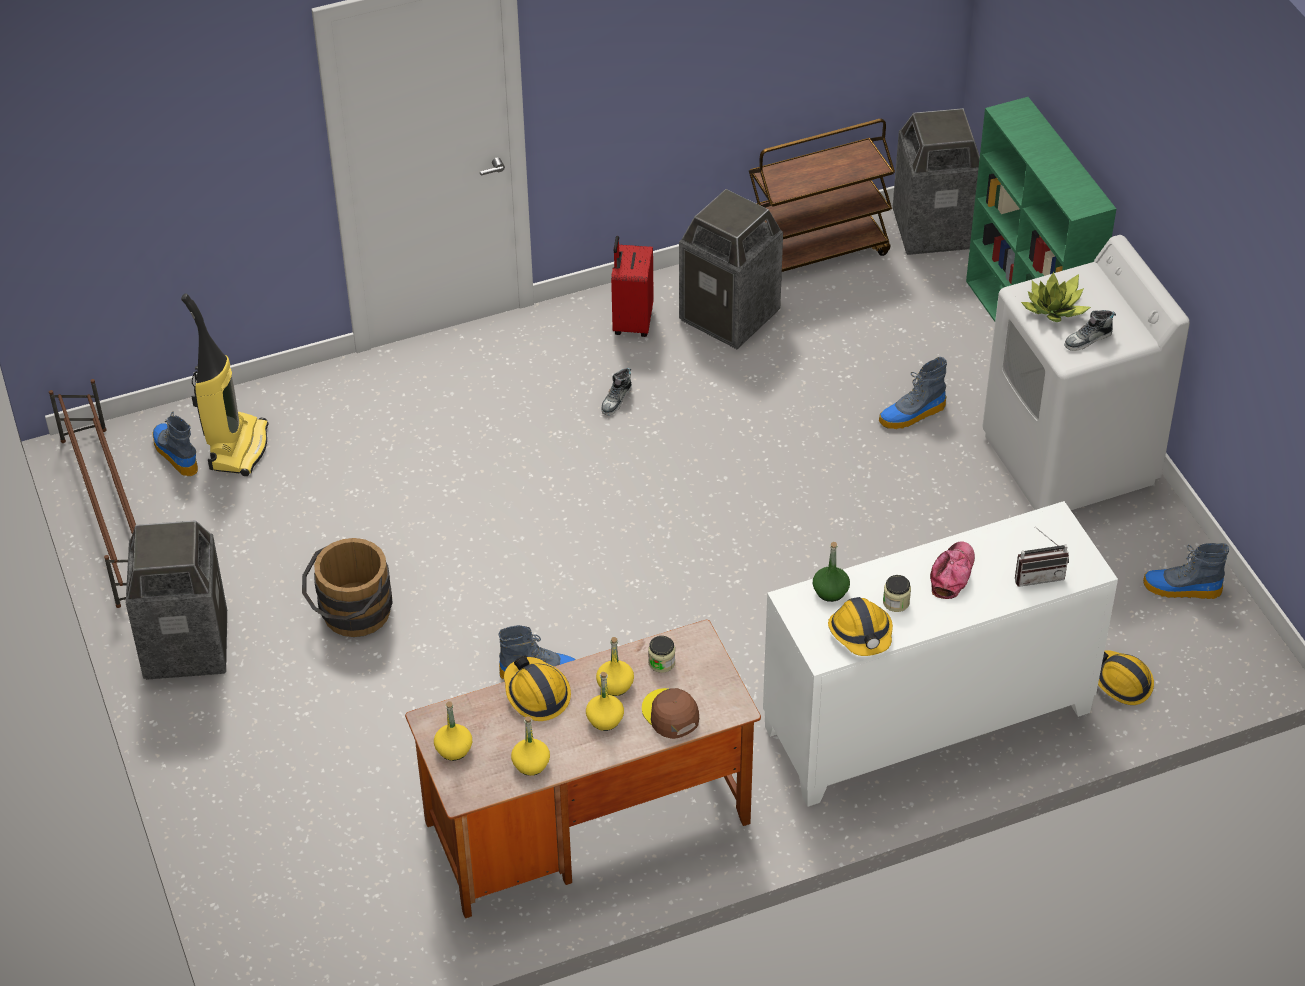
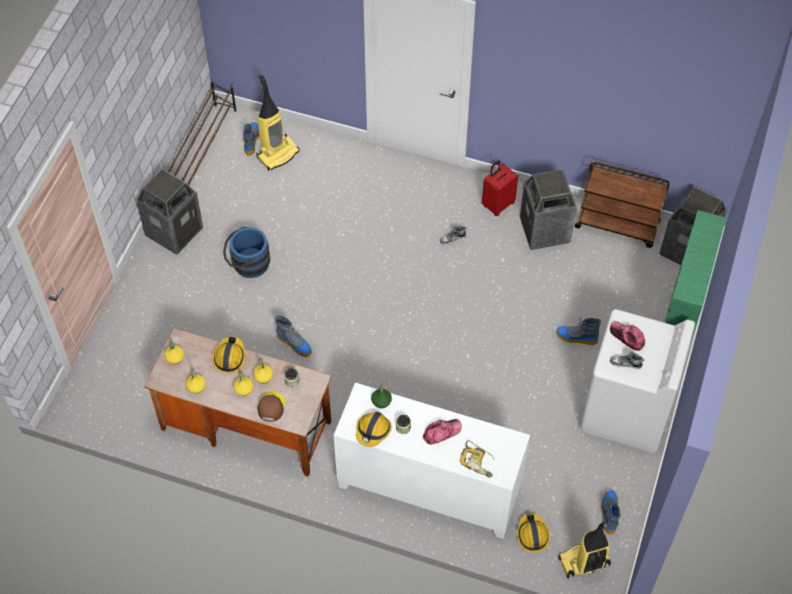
camera: 40 degrees right, 10 degrees up
brown bucket [302,538,393,637] -> blue bucket [223,227,270,278]
radio [1015,527,1069,587] -> power drill [460,440,495,477]
potted plant [1021,272,1091,322] -> cap [610,321,645,351]
boot [1143,543,1229,599] -> boot turned 45 degrees clockwise [601,490,621,534]
none -> vacuum cleaner [558,522,611,578]

